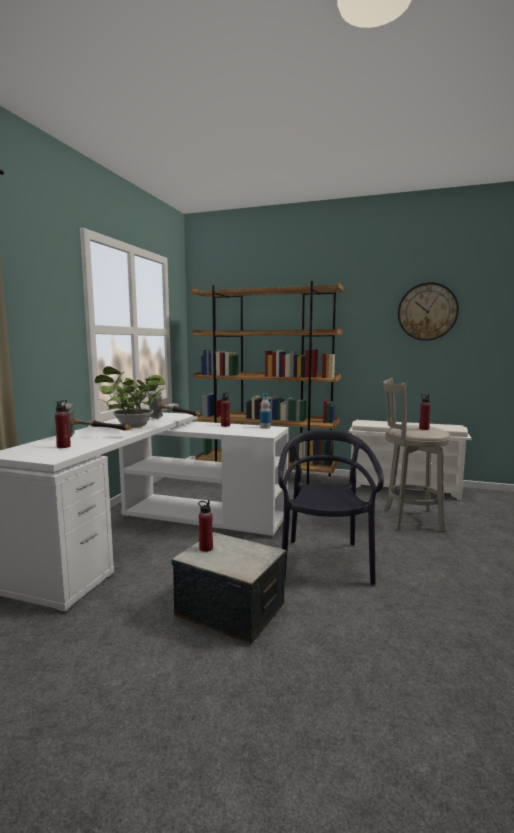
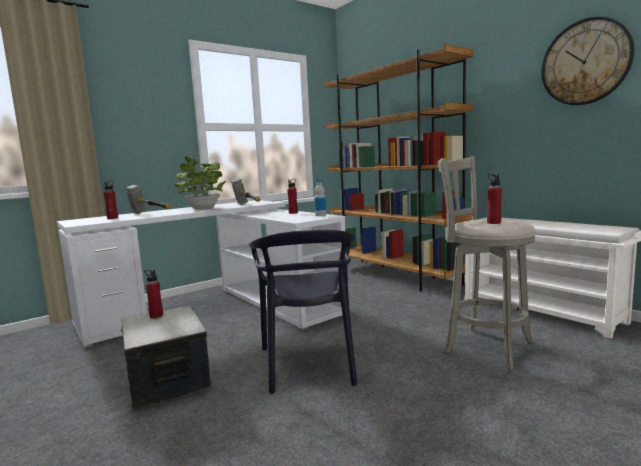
camera: 35 degrees right, 0 degrees up
black chair [278,430,384,585] -> black chair turned 135 degrees clockwise [249,230,357,394]

